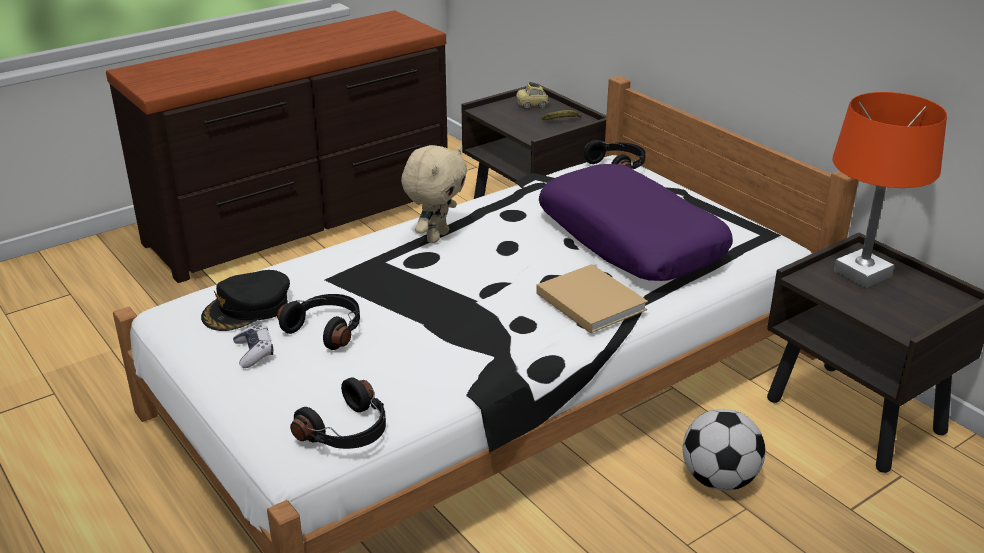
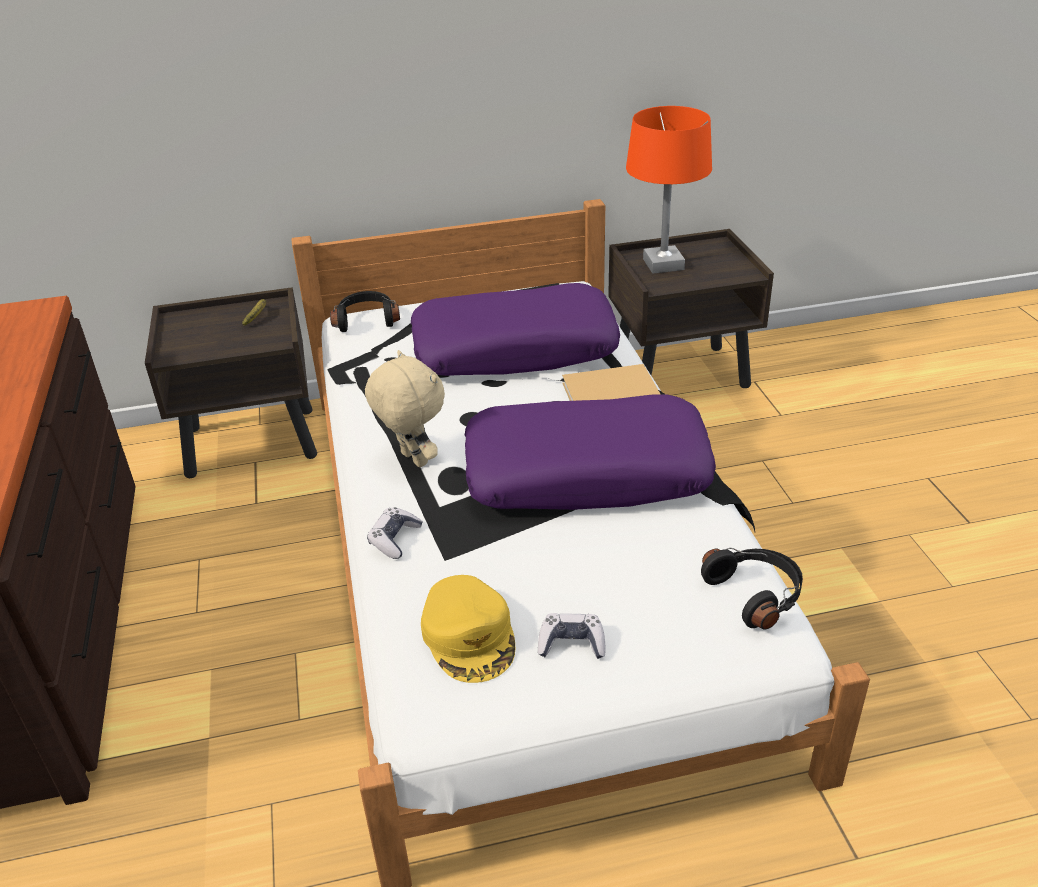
camera: 65 degrees left, 5 degrees up
black cap [201,270,290,331] -> yellow cap [421,575,515,683]
black headphones [277,294,360,350] -> none
toy car [516,82,549,109] -> none
football [683,409,766,491] -> none
none -> game controller [367,507,423,559]
none -> purple pillow [465,394,716,510]

